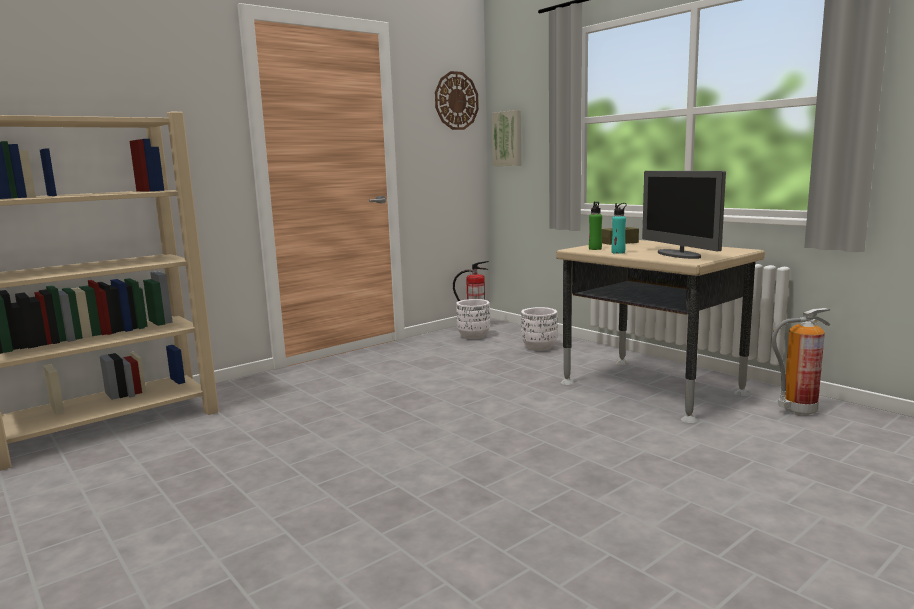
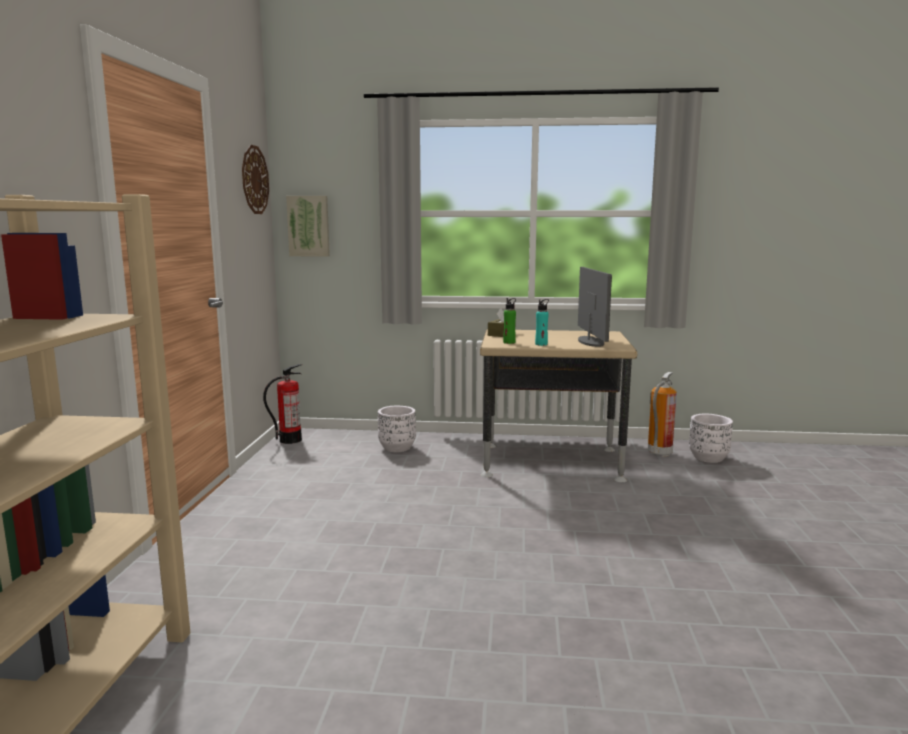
camera: 45 degrees left, 0 degrees up
white planter [456,299,490,339] -> white planter moved to [689,413,733,463]
monitor [642,171,726,259] -> monitor turned 120 degrees counterclockwise [578,267,612,347]

